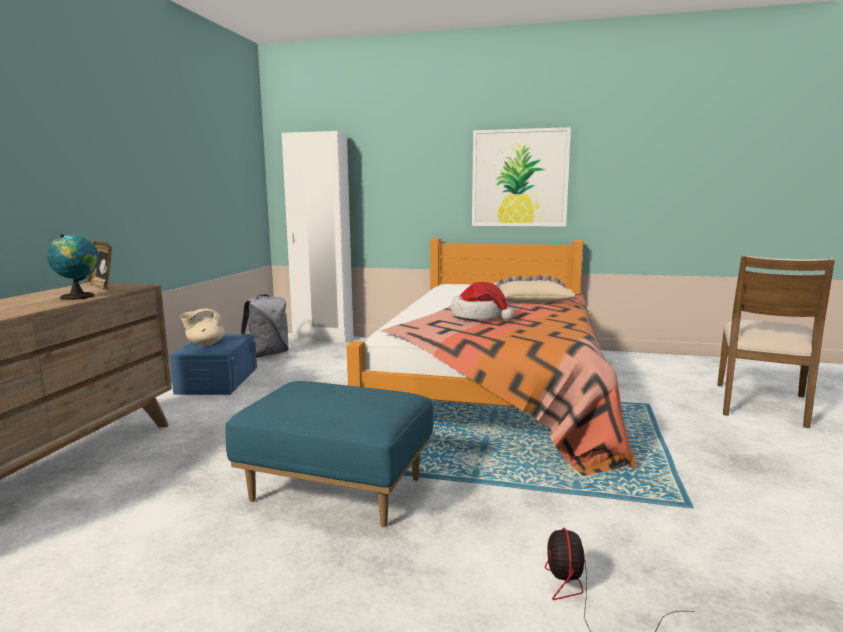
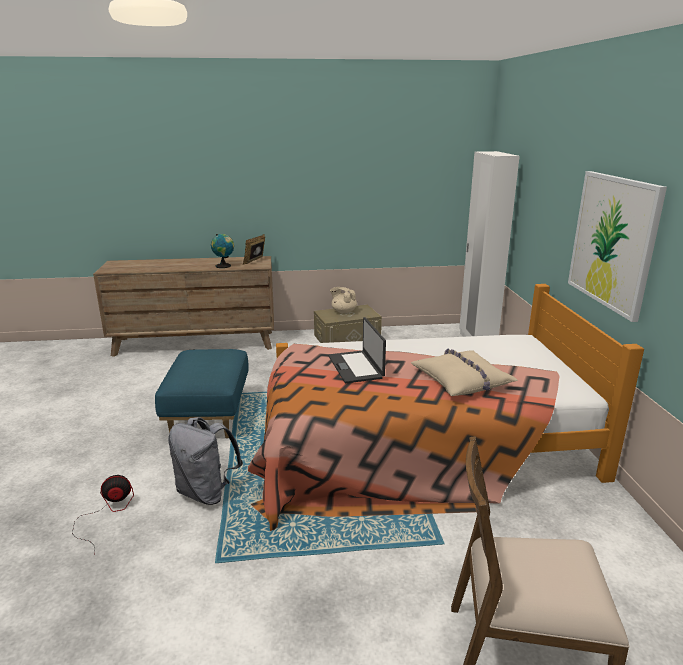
camera: 70 degrees right, 10 degrees up
blue storage box [169,334,257,395] -> beige storage box [314,305,382,343]
grey backpack [241,294,289,358] -> grey backpack moved to [168,417,243,505]
hat [451,282,514,321] -> laptop [328,317,386,383]

